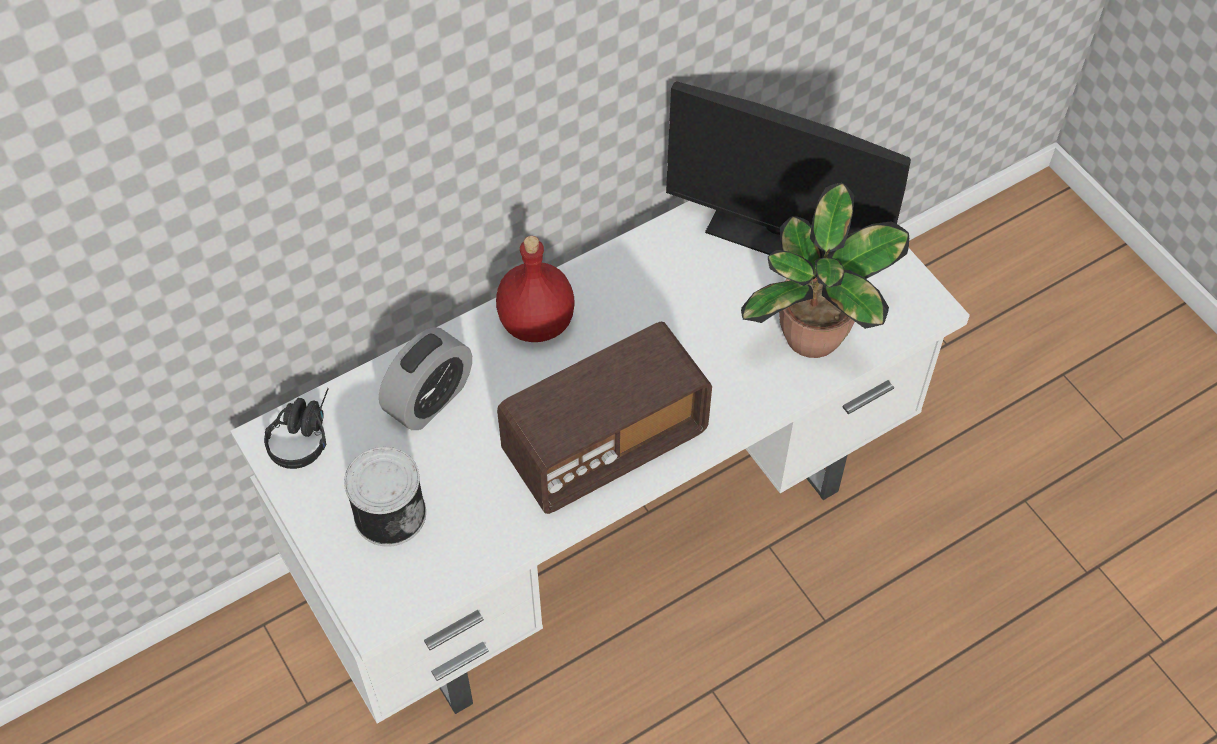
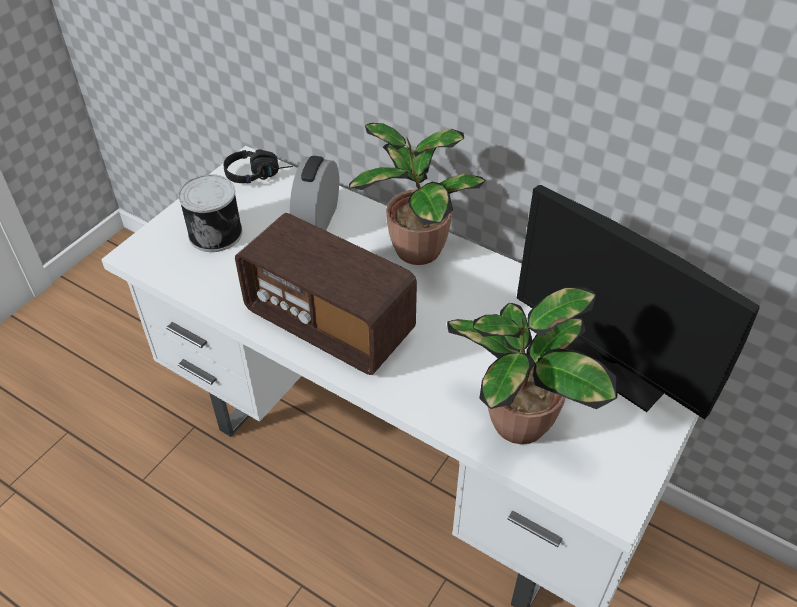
camera: 65 degrees right, 10 degrees down
alarm clock [379,327,472,430] -> alarm clock turned 90 degrees clockwise [290,156,339,231]
red bottle [496,236,575,342] -> potted plant [349,123,486,265]
monitor [666,81,911,258] -> monitor turned 45 degrees counterclockwise [517,185,759,419]

